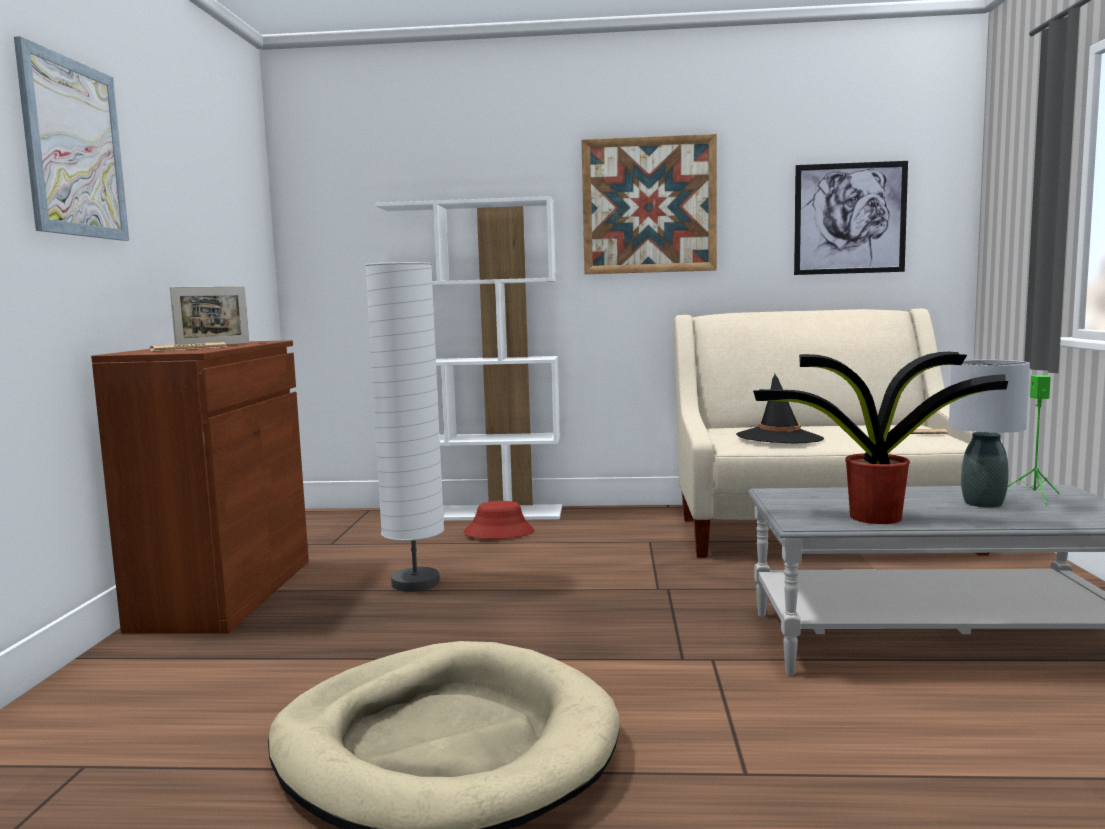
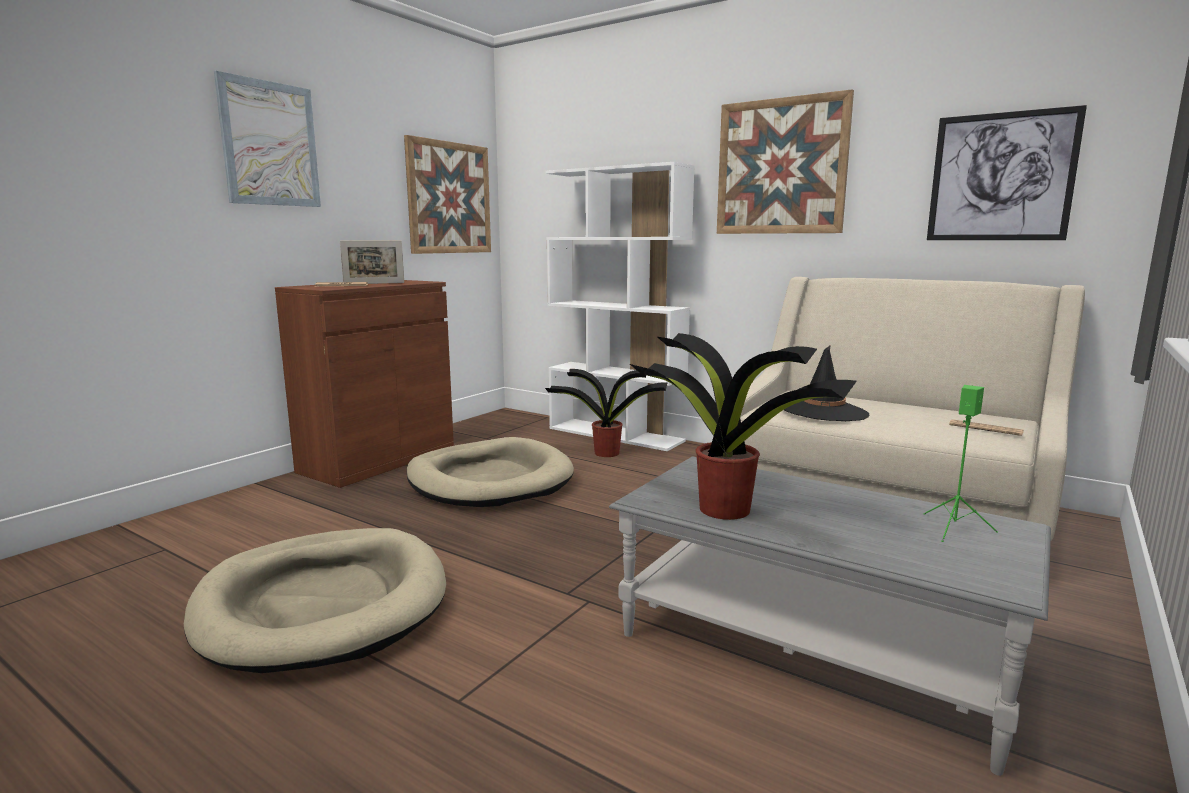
camera: 30 degrees right, 5 degrees up
white floor lamp [365,262,444,591] -> beige dog bed [407,437,574,507]
red hat [464,501,534,539] -> potted plant [545,369,668,457]
grey table lamp [949,360,1030,508] -> none
none -> picture [404,135,491,254]

